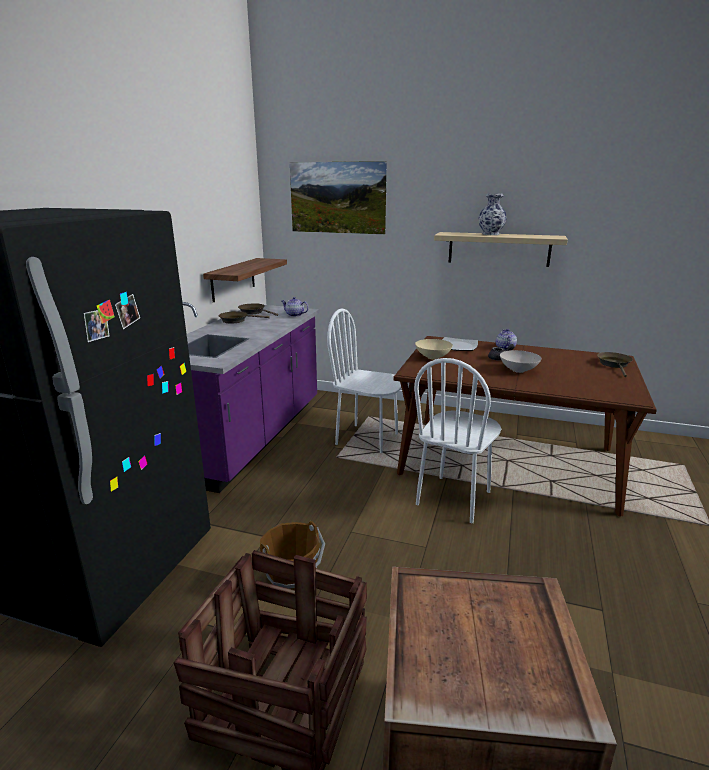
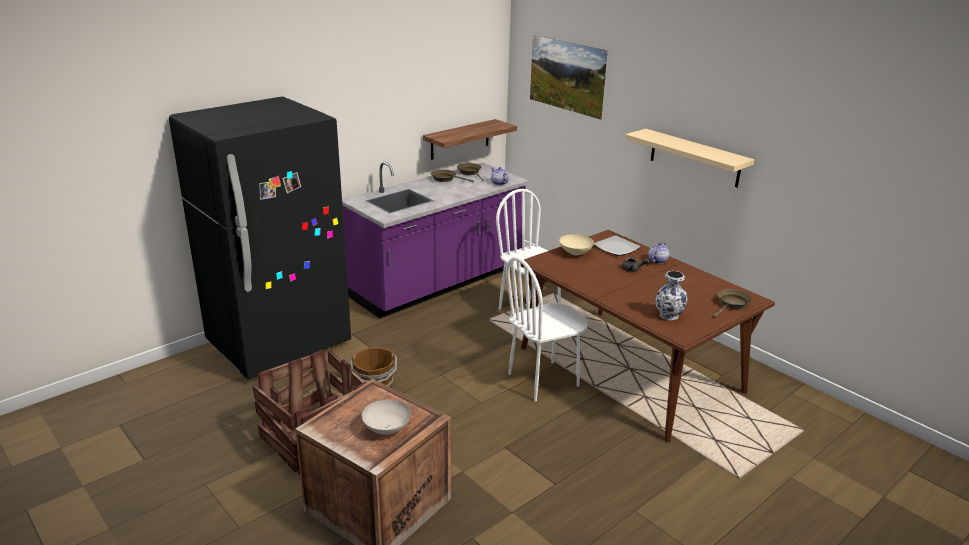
camera: 30 degrees right, 5 degrees up
vase [478,193,507,235] -> vase moved to [655,271,688,321]
white bowl [500,350,541,373] -> white bowl moved to [362,400,411,435]

